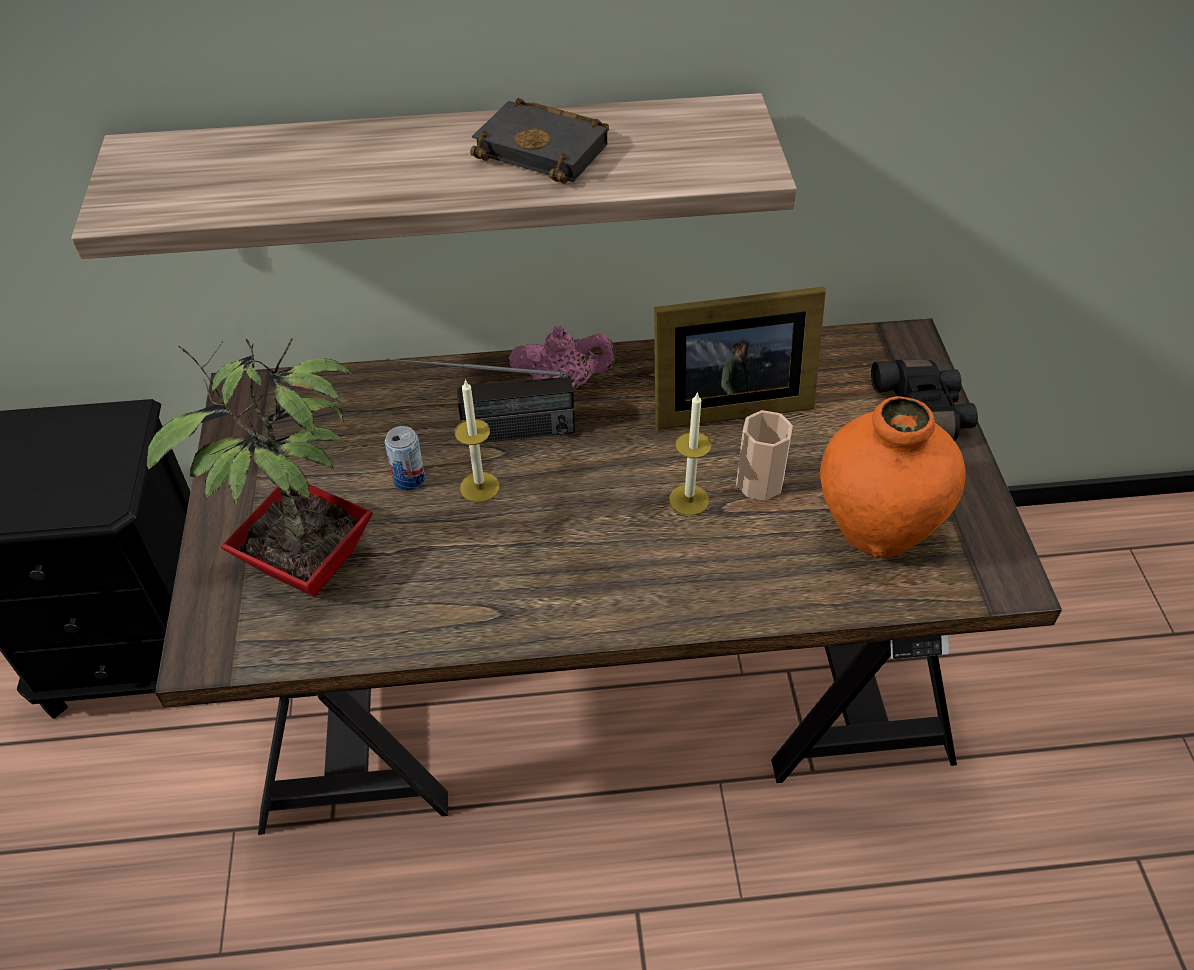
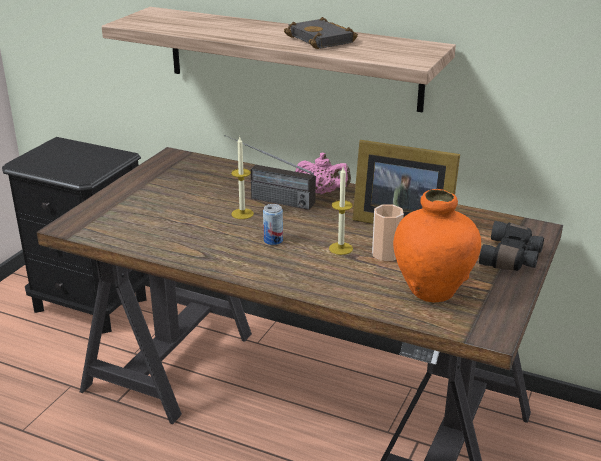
camera: 30 degrees right, 20 degrees down
potted plant [146,338,373,597] -> none
can [385,426,425,490] -> can moved to [263,204,283,245]

